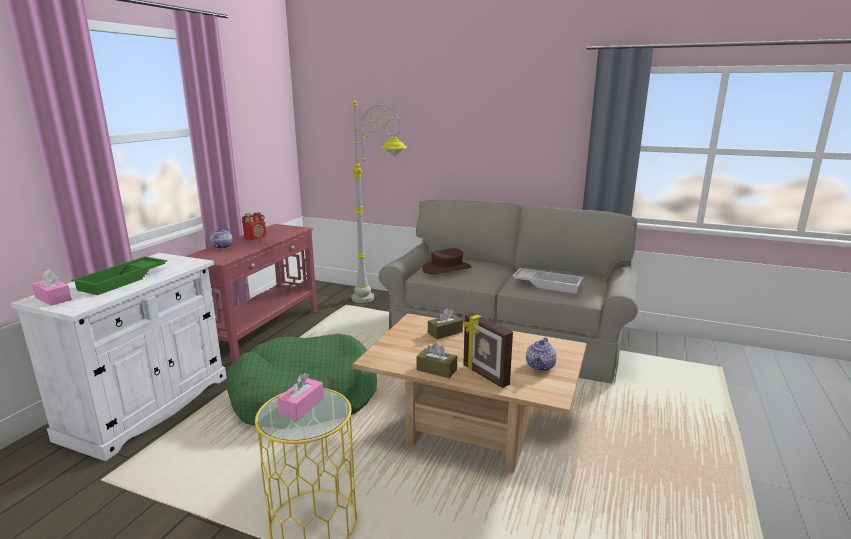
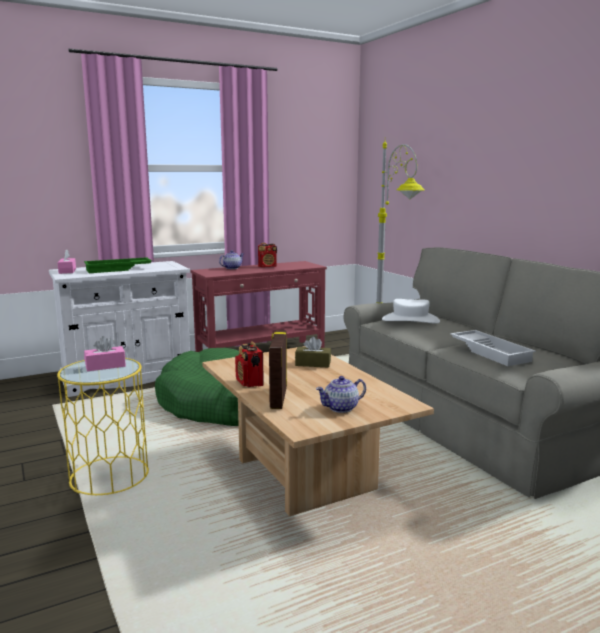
camera: 40 degrees right, 5 degrees down
brown tissue box [417,343,457,378] -> radio [235,341,264,387]
brown hat [422,248,471,274] -> white hat [382,299,440,324]

